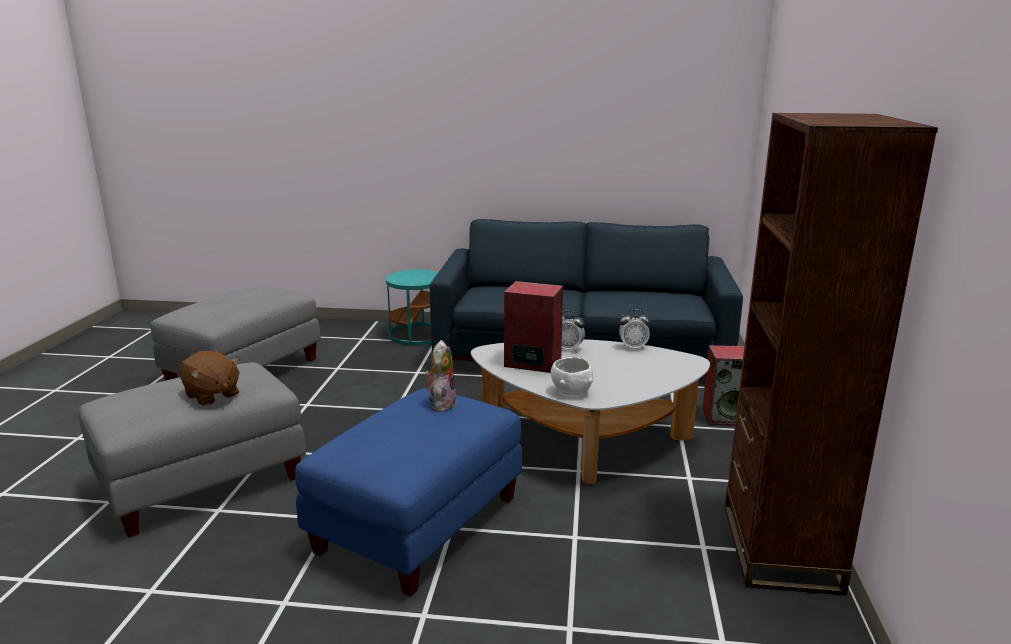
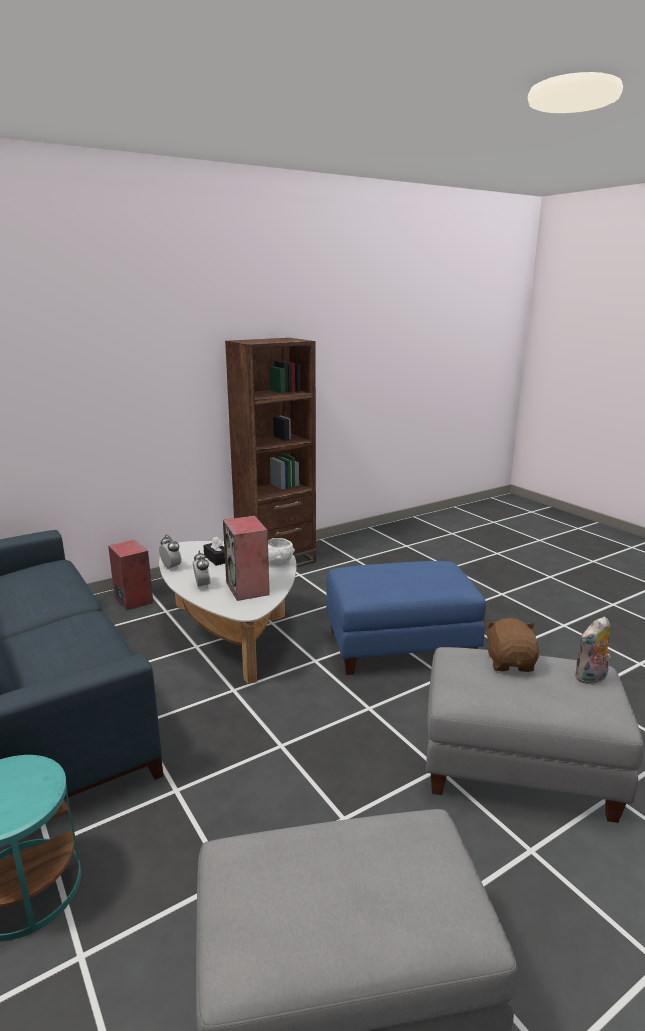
camera: 130 degrees left, 0 degrees up
plush toy [425,340,457,412] -> plush toy moved to [575,616,611,684]
none -> black tissue box [203,536,225,566]

